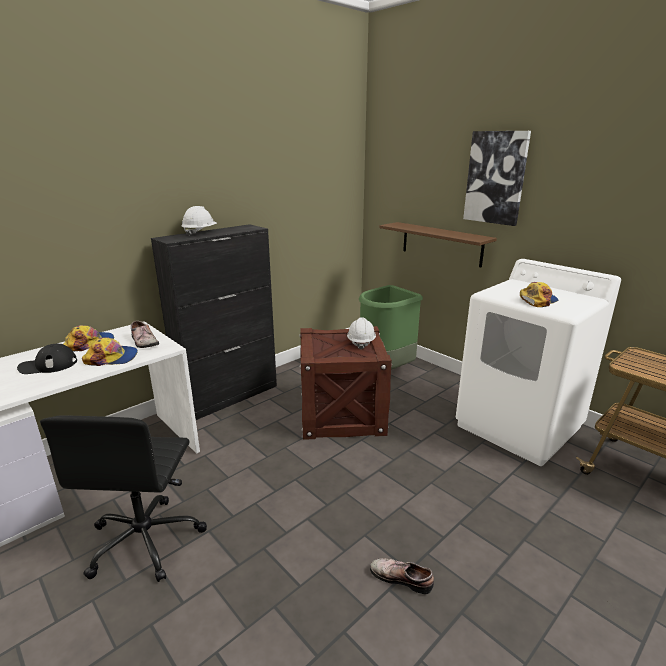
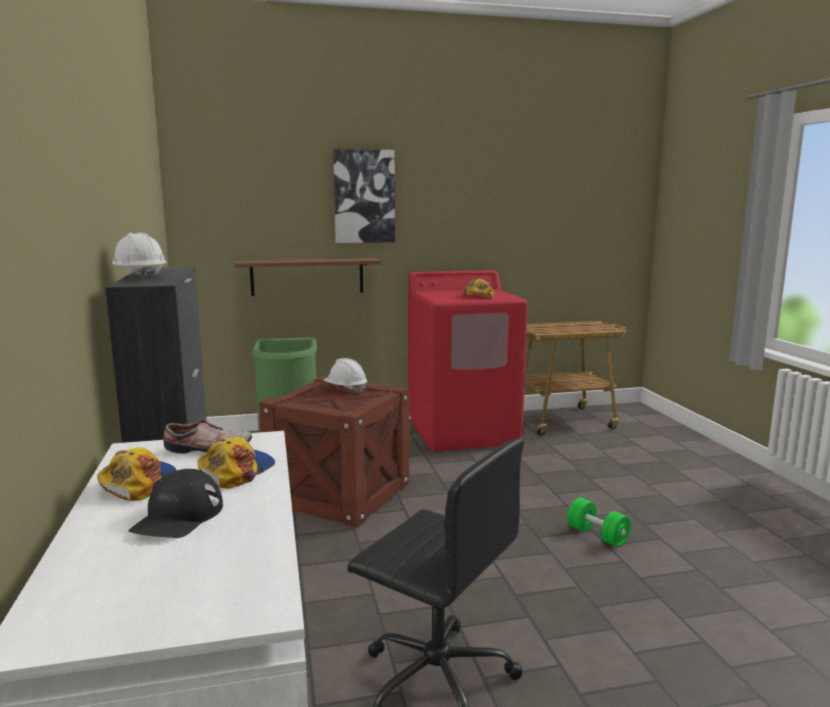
camera: 60 degrees left, 10 degrees down
shoe [370,558,434,594] -> green dumbbell [567,498,631,547]
white washing machine [456,259,621,466] -> red washing machine [408,270,528,452]

